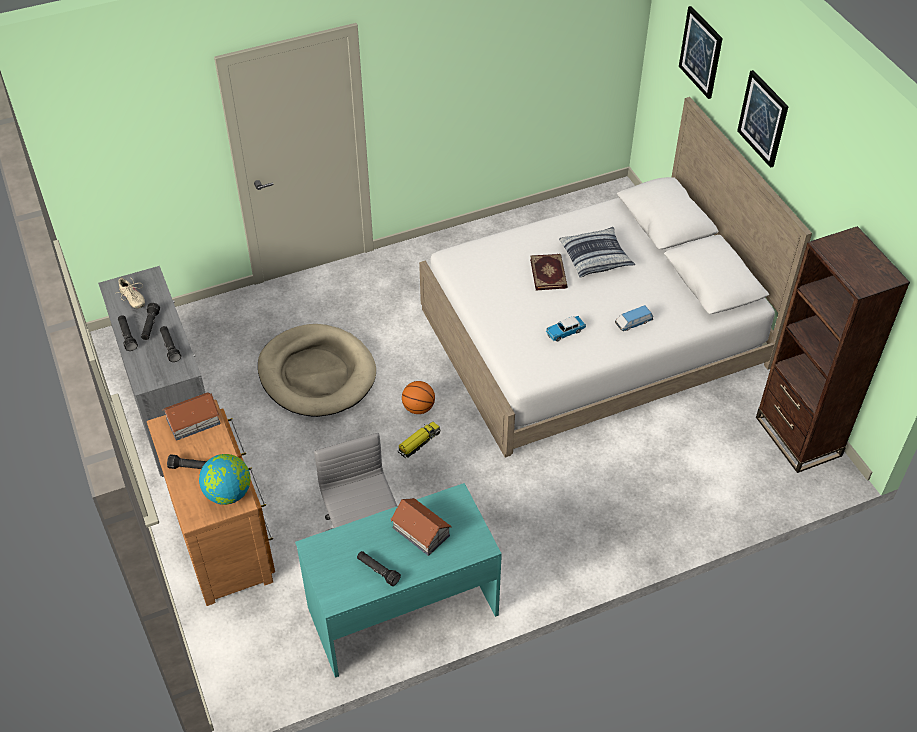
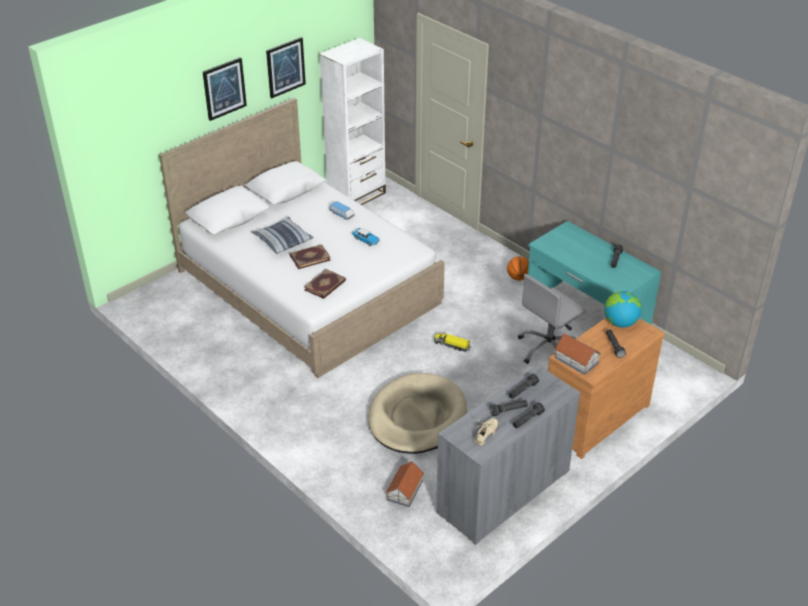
camera: 110 degrees left, 10 degrees down
toy house [390,498,451,556] -> toy house moved to [386,461,424,507]
basketball [402,381,435,414] -> basketball moved to [507,256,529,281]
picture [679,6,723,99] -> picture moved to [266,37,306,98]
brown bookcase [756,226,910,473] -> white bookcase [320,38,386,205]
none -> book [304,269,346,299]

